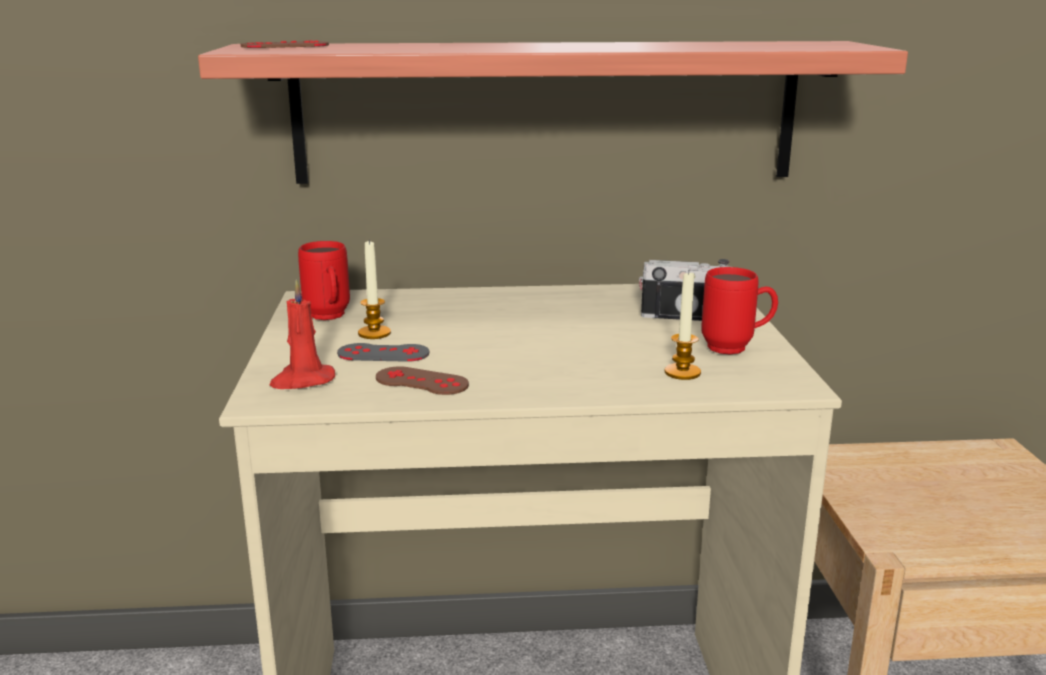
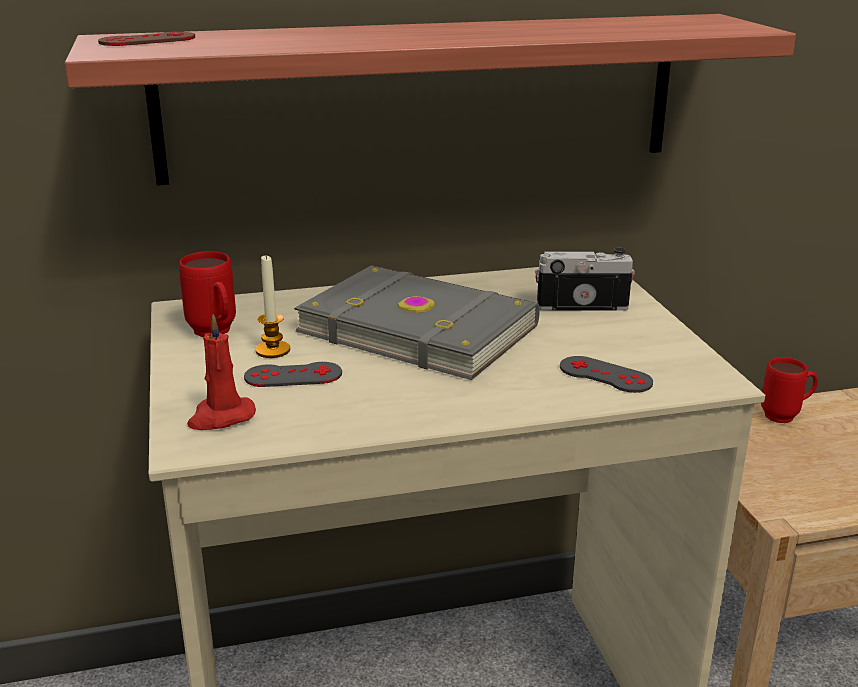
camera: 10 degrees left, 5 degrees up
brown game controller [376,366,469,395] -> none
candle [665,271,701,380] -> grey game controller [560,356,653,393]
red mug [701,267,778,354] -> red mug moved to [761,357,818,423]
none -> grey book [294,265,540,380]

